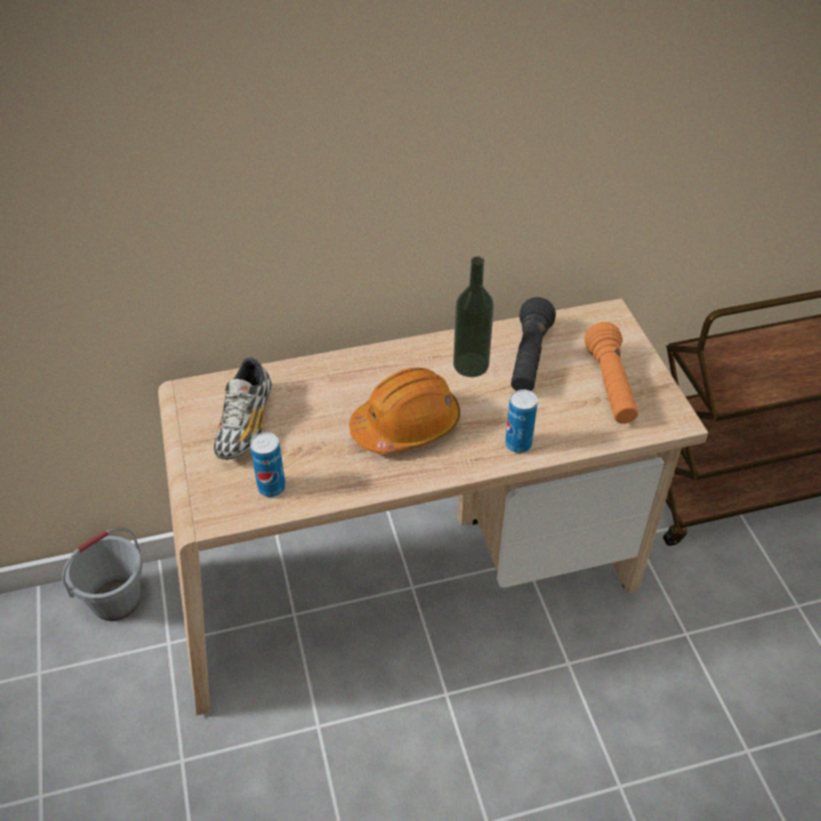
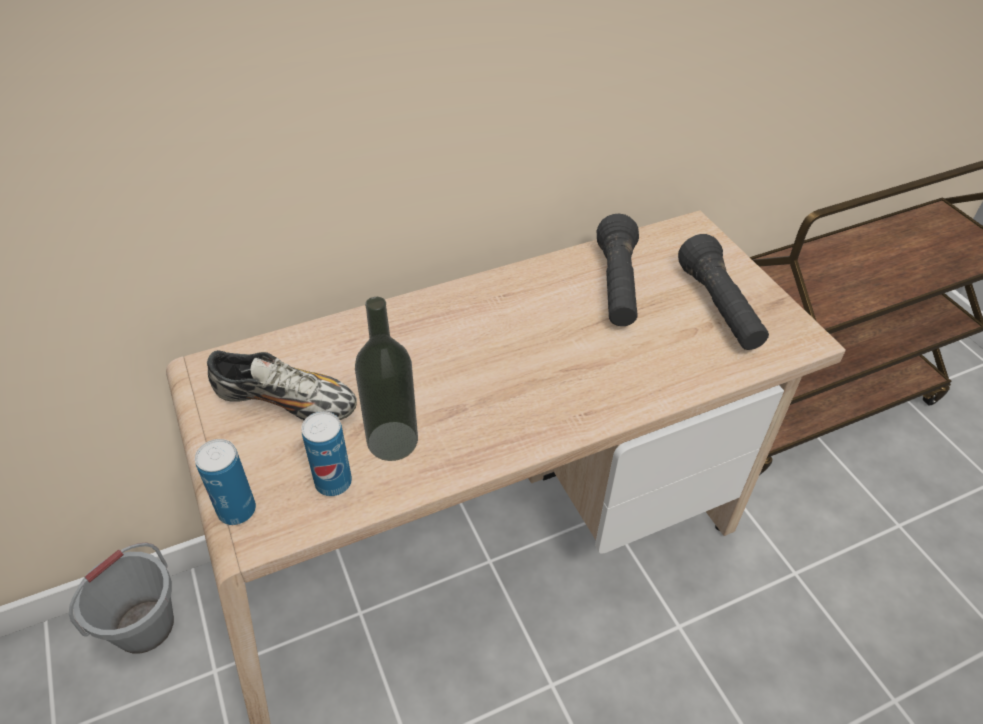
camera: 10 degrees left, 0 degrees up
shoe [214,357,272,460] -> shoe turned 75 degrees counterclockwise [207,350,357,420]
orange hard hat [349,367,460,454] -> none
bottle [453,256,494,377] -> bottle moved to [355,297,418,461]
can [505,389,538,453] -> can moved to [195,439,256,525]
orange flashlight [585,322,638,424] -> black flashlight [678,234,769,350]

